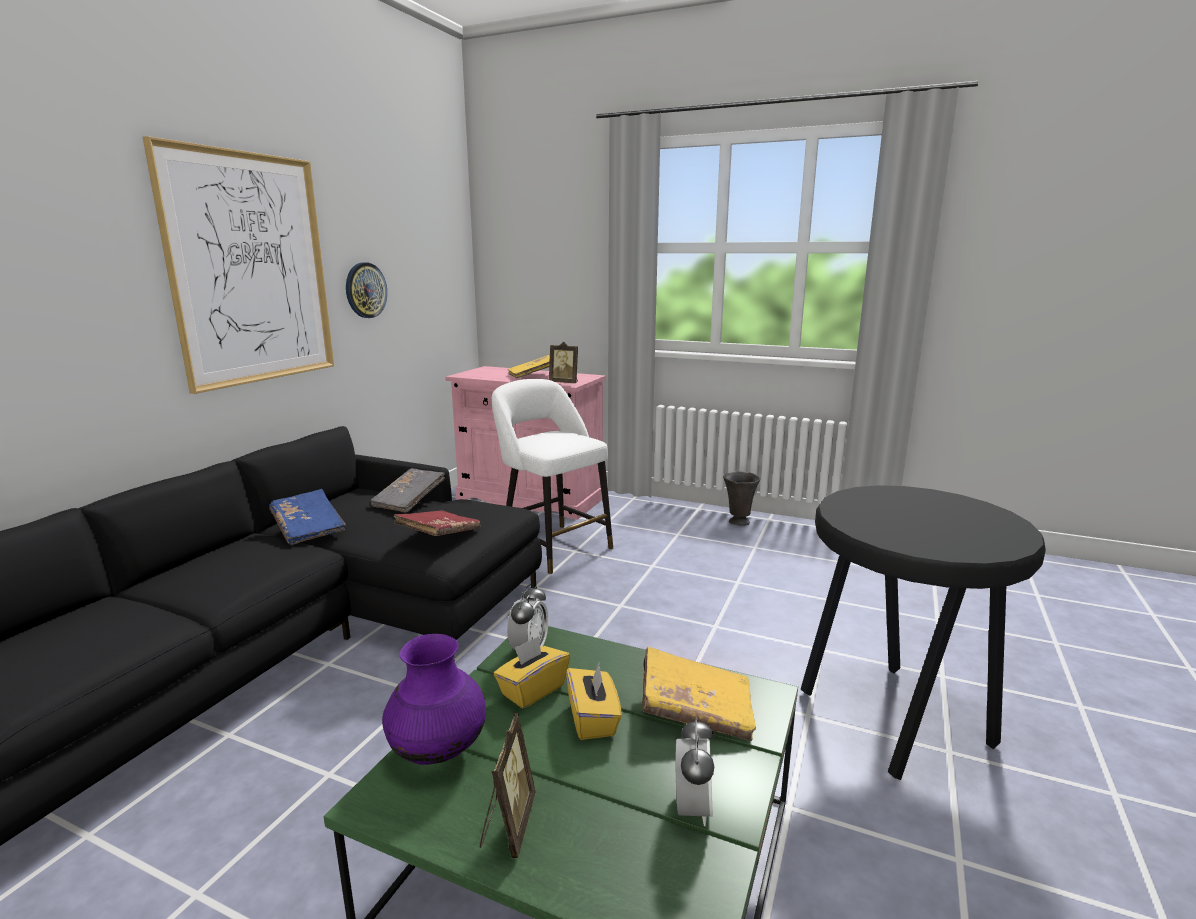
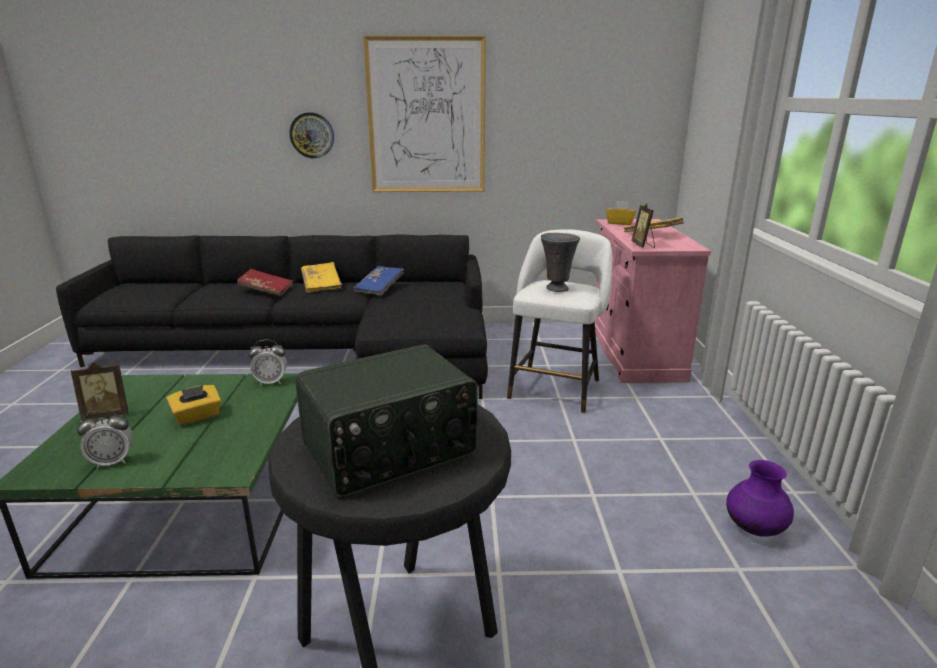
camera: 65 degrees right, 5 degrees up
wall clock [346,262,387,318] -> wall clock moved to [289,112,334,158]
grey book [371,468,445,513] -> none
purple vase [382,634,486,765] -> purple vase moved to [726,460,794,537]
red book [394,510,481,536] -> red book moved to [237,269,293,296]
yellow tissue box [494,636,570,709] -> yellow tissue box moved to [606,201,636,225]
yellow book [642,647,756,741] -> yellow book moved to [301,262,342,293]
grey vase [723,472,760,526] -> grey vase moved to [541,233,580,292]
none -> radio [295,344,478,497]

